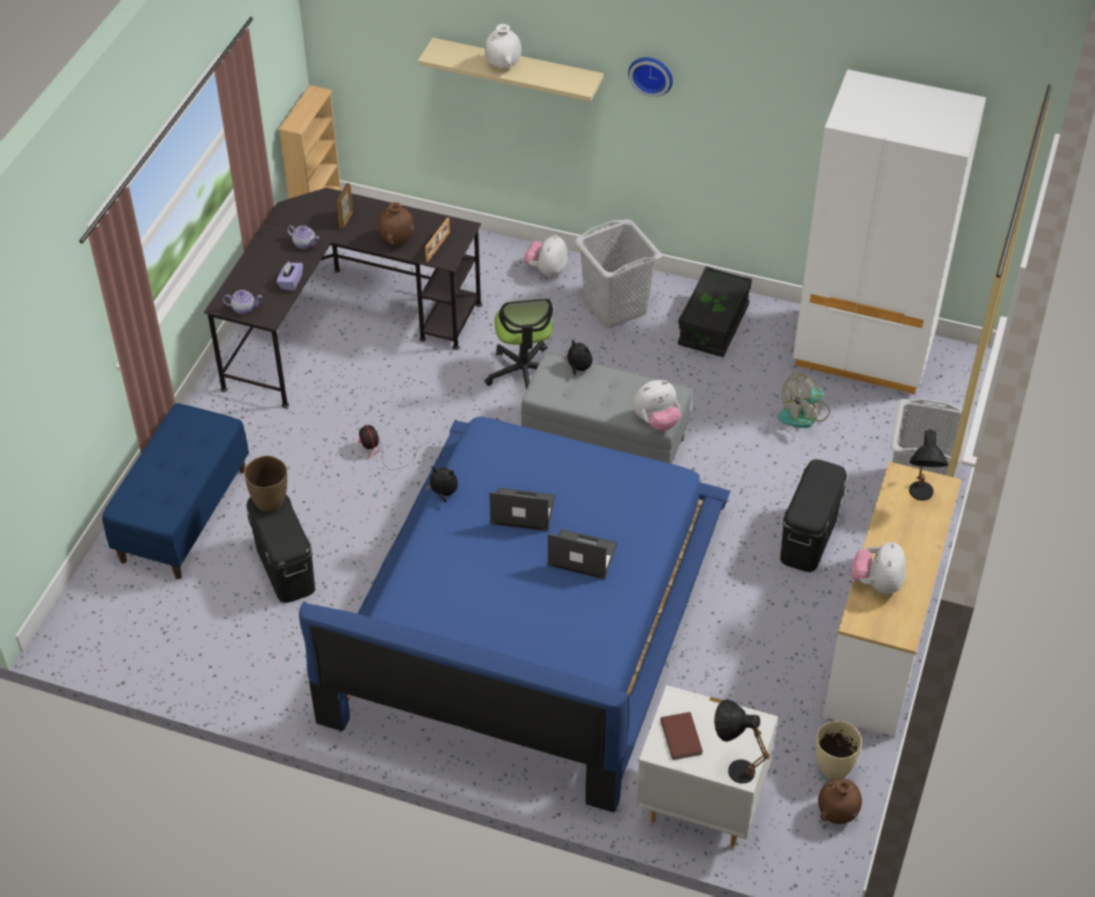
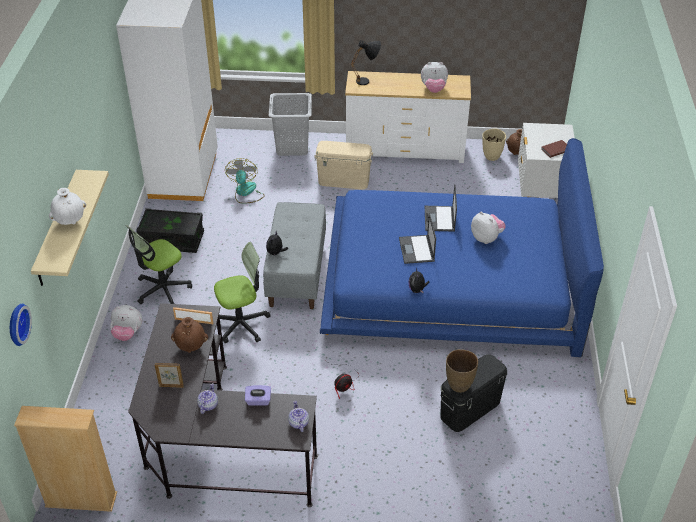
camera: 105 degrees left, 5 degrees down
blue bench [102,403,249,579] -> none
grey laundry basket [575,219,662,328] -> office chair [125,225,192,304]
wall clock [628,57,673,97] -> wall clock moved to [10,303,32,346]
plush toy [633,380,681,431] -> plush toy moved to [471,212,506,244]
black table lamp [714,699,770,784] -> none
fan [778,373,830,428] -> fan turned 135 degrees counterclockwise [225,158,265,204]
black storage box [780,459,847,572] -> beige storage box [314,141,373,189]

